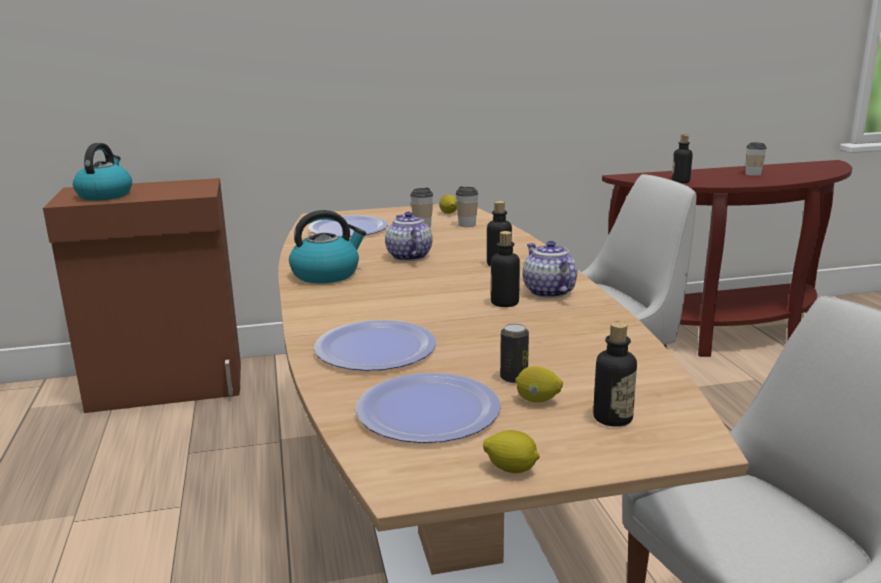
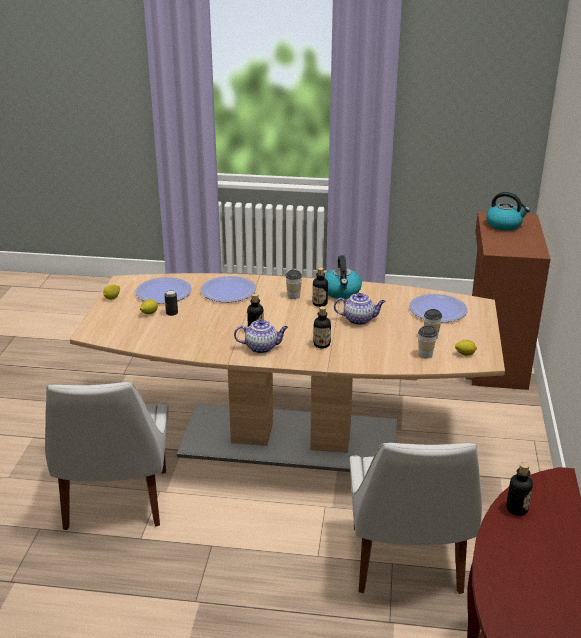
camera: 110 degrees right, 10 degrees up
bottle [593,322,637,427] -> bottle moved to [313,267,328,307]
cup [746,142,767,176] -> cup moved to [286,269,302,299]

